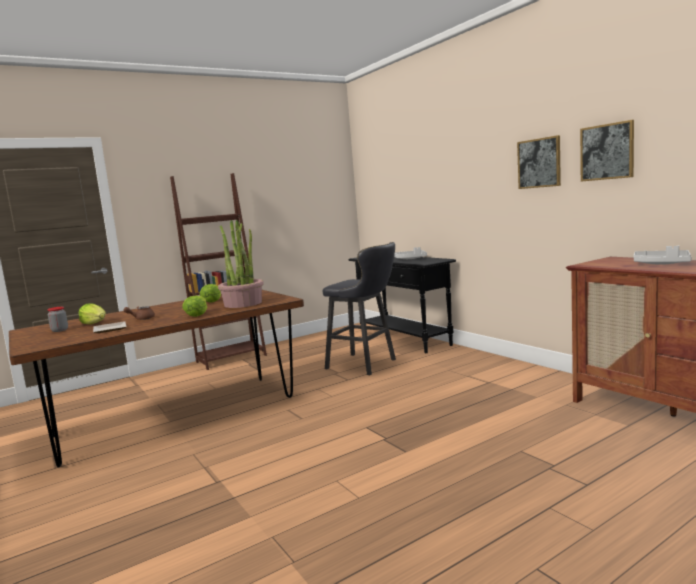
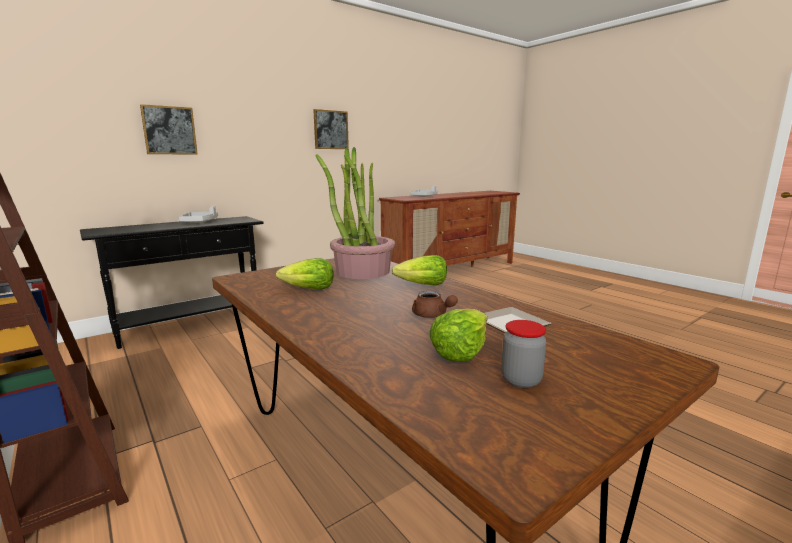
camera: 95 degrees left, 5 degrees up
black stool [323,242,396,375] -> none
picture [580,120,634,182] -> picture moved to [140,104,198,155]

